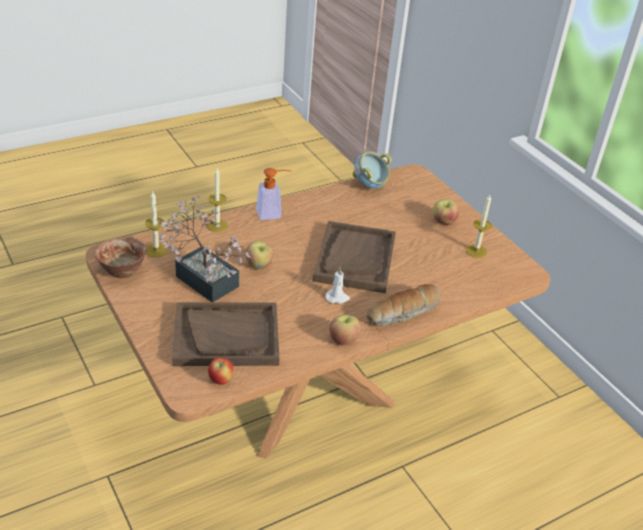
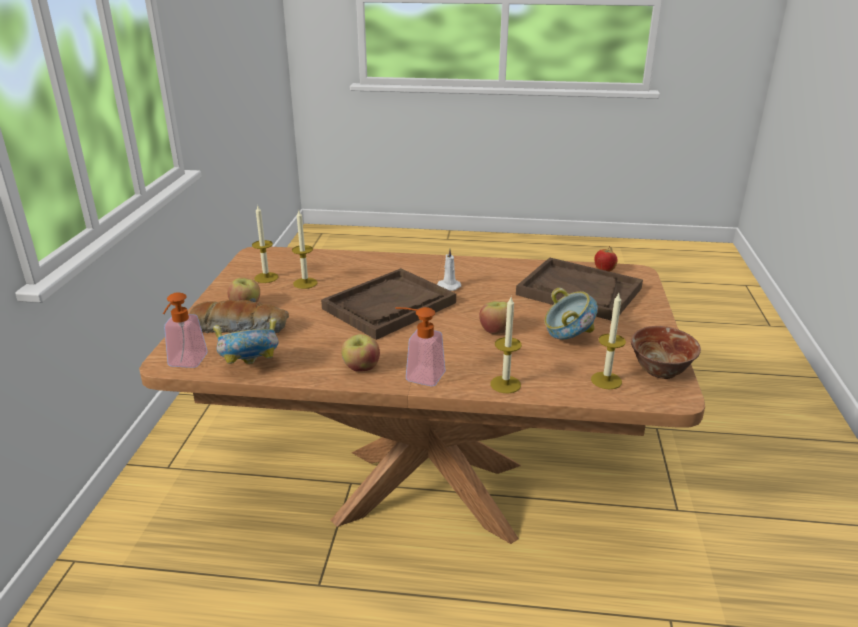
camera: 140 degrees left, 10 degrees down
potted plant [155,196,251,302] -> bowl [544,288,598,340]
apple [329,315,361,345] -> apple moved to [341,334,380,372]
bread [367,284,441,326] -> bread moved to [189,300,289,333]
none -> soap dispenser [163,292,208,368]
none -> candle [292,211,318,289]

